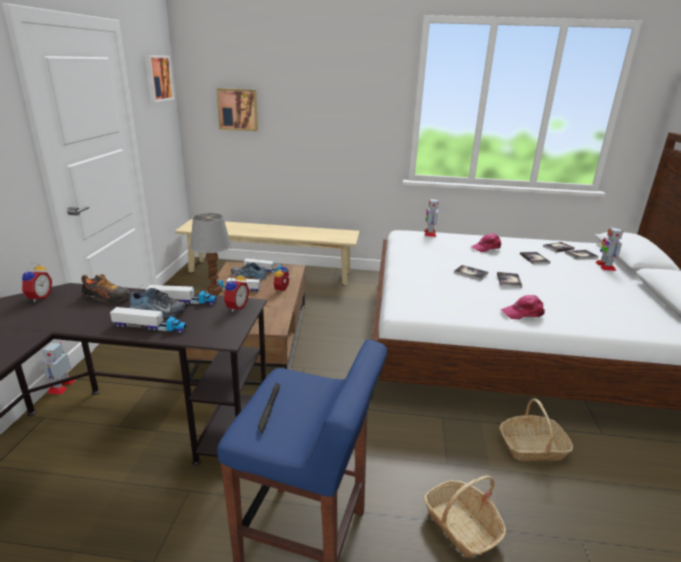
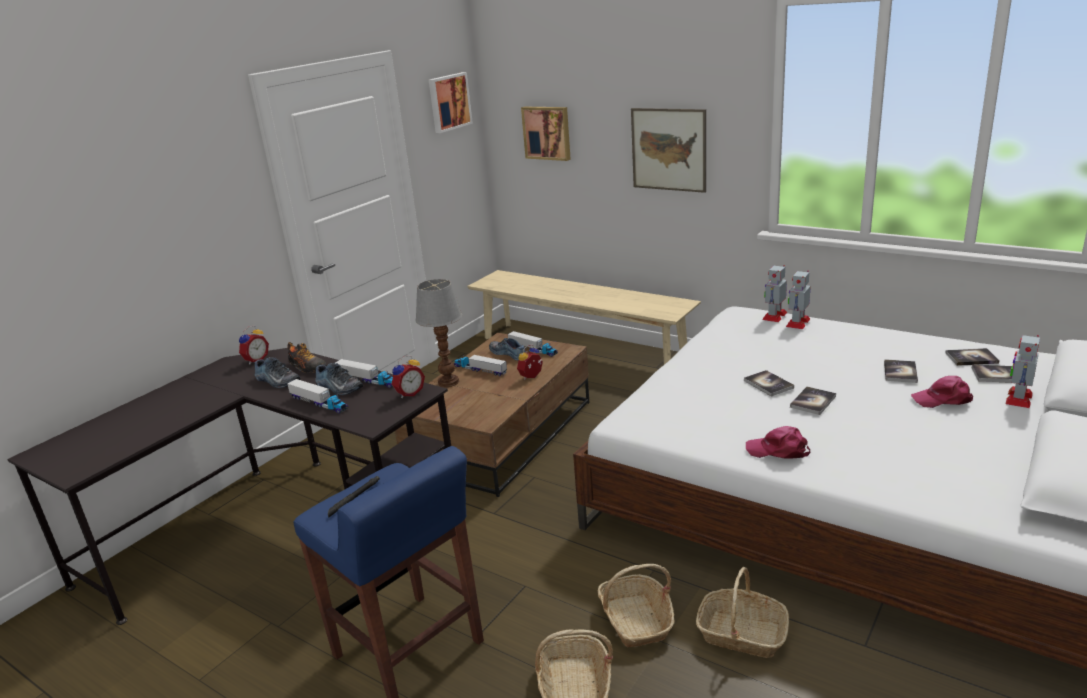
camera: 30 degrees right, 0 degrees up
toy robot [42,342,76,394] -> toy robot moved to [786,271,811,329]
pink cap [471,233,501,252] -> pink cap moved to [911,376,973,408]
none -> shoe [255,357,300,388]
none -> basket [598,564,675,647]
none -> picture [631,108,706,193]

